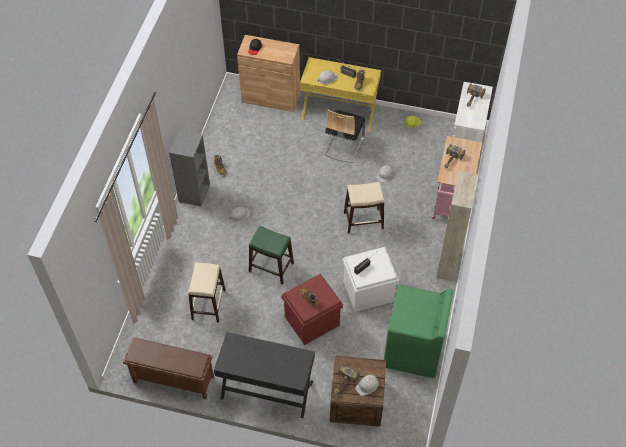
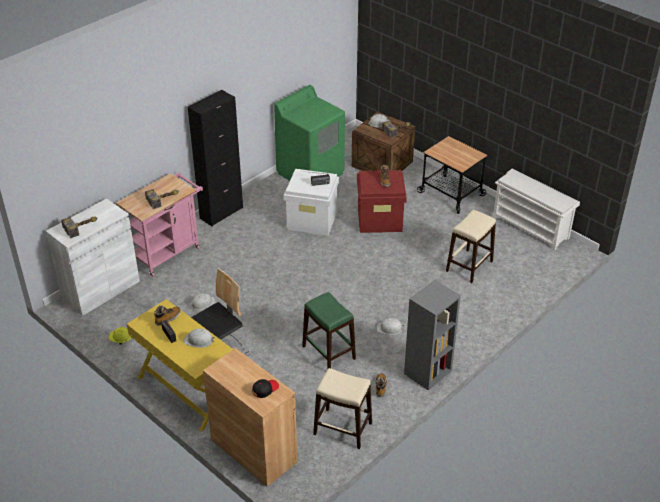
camera: 150 degrees left, 15 degrees down
brown shoe rack [123,338,214,399] -> white shoe rack [493,169,580,250]
black desk [214,332,315,418] -> cart [417,136,487,214]
green stool [249,226,294,285] -> green stool moved to [302,292,356,370]
beige stool [344,182,384,233] -> beige stool moved to [313,368,372,449]
beige cabinet [436,170,478,281] -> black cabinet [188,90,243,226]

